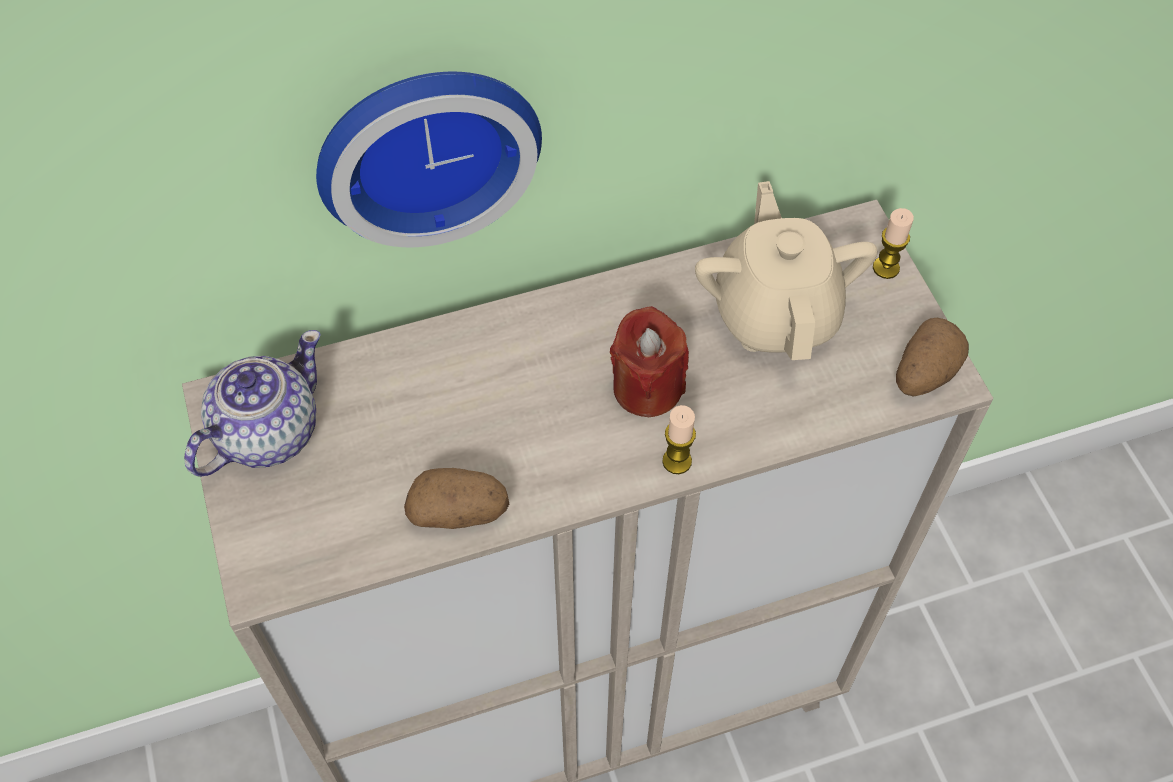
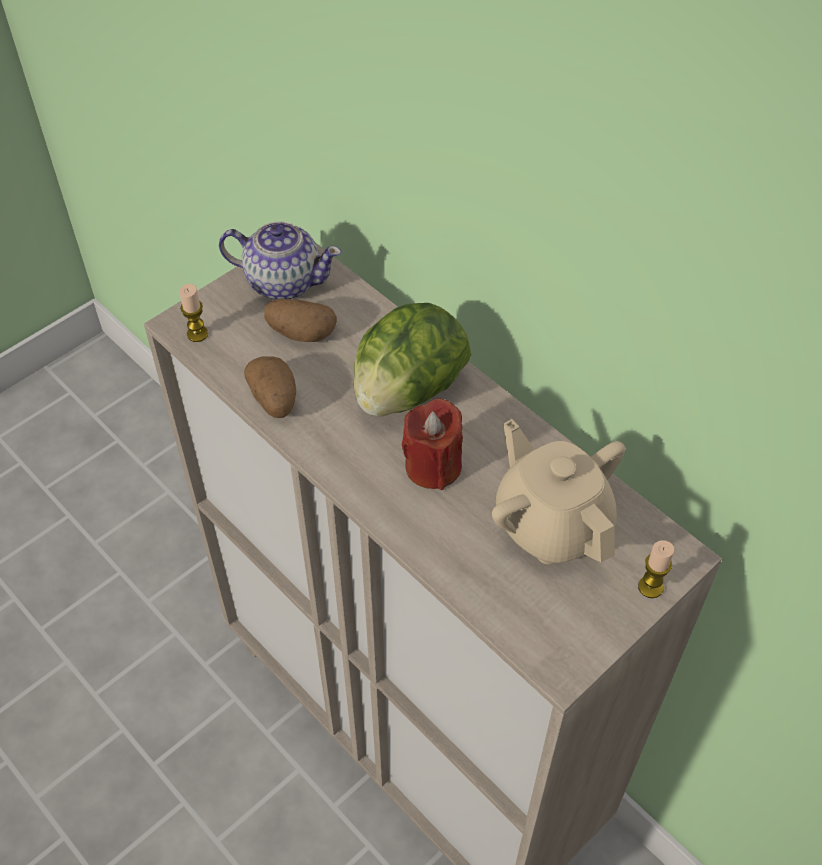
camera: 65 degrees right, 5 degrees down
wall clock [316,72,542,247] -> none
candle [662,405,696,474] -> candle moved to [179,284,208,342]
beige teapot [695,181,878,360] -> beige teapot turned 90 degrees counterclockwise [492,419,625,564]
potato [896,318,969,397] -> potato moved to [265,299,337,342]
none -> lettuce [354,303,471,416]

